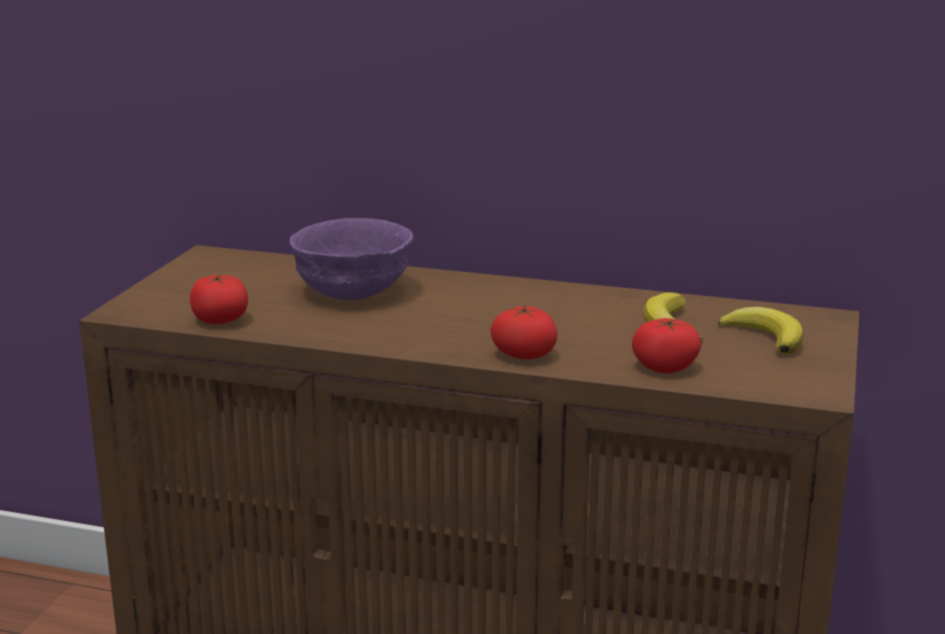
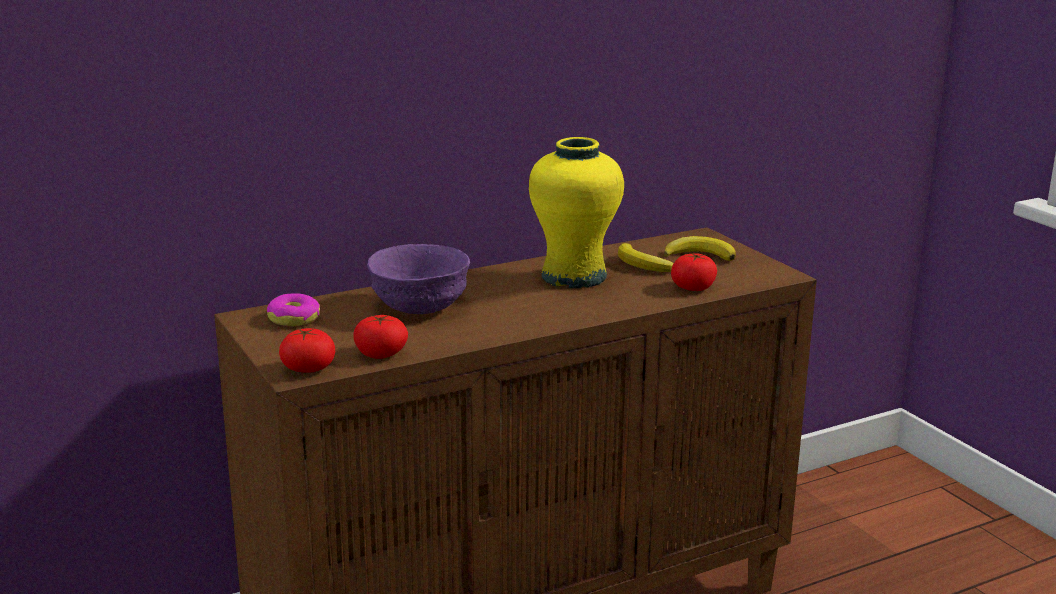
camera: 45 degrees left, 0 degrees up
tomato [490,305,557,359] -> tomato moved to [279,328,335,373]
none -> donut [267,293,320,326]
none -> yellow vase [529,137,624,288]

